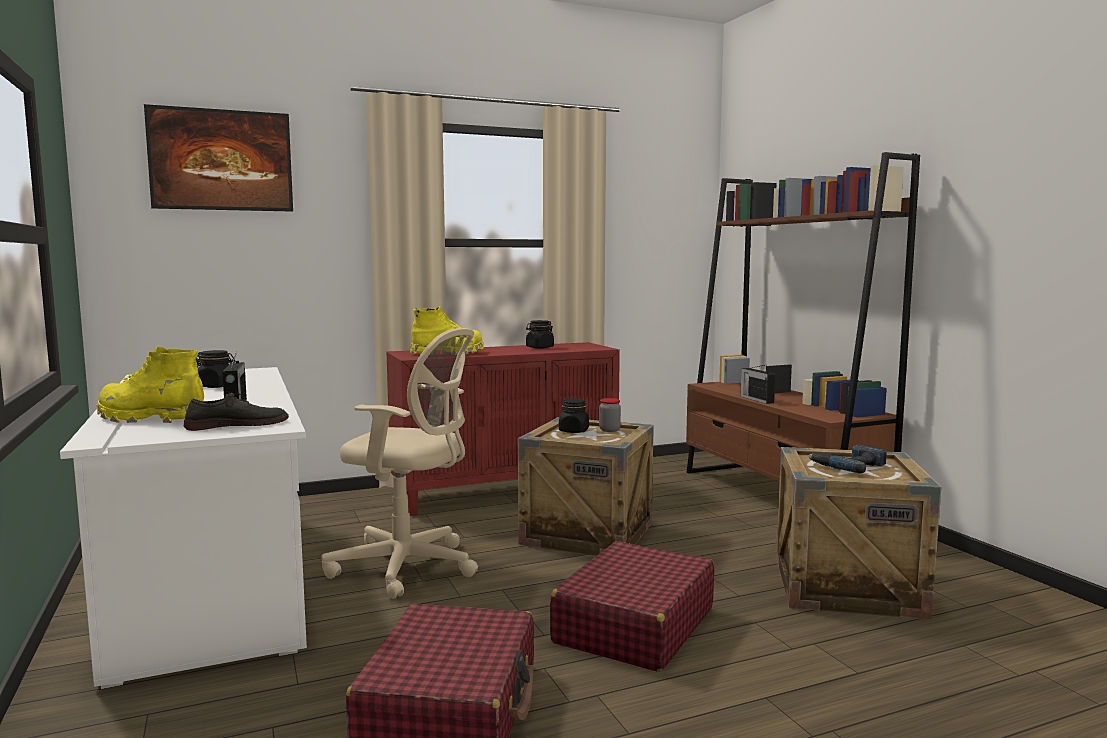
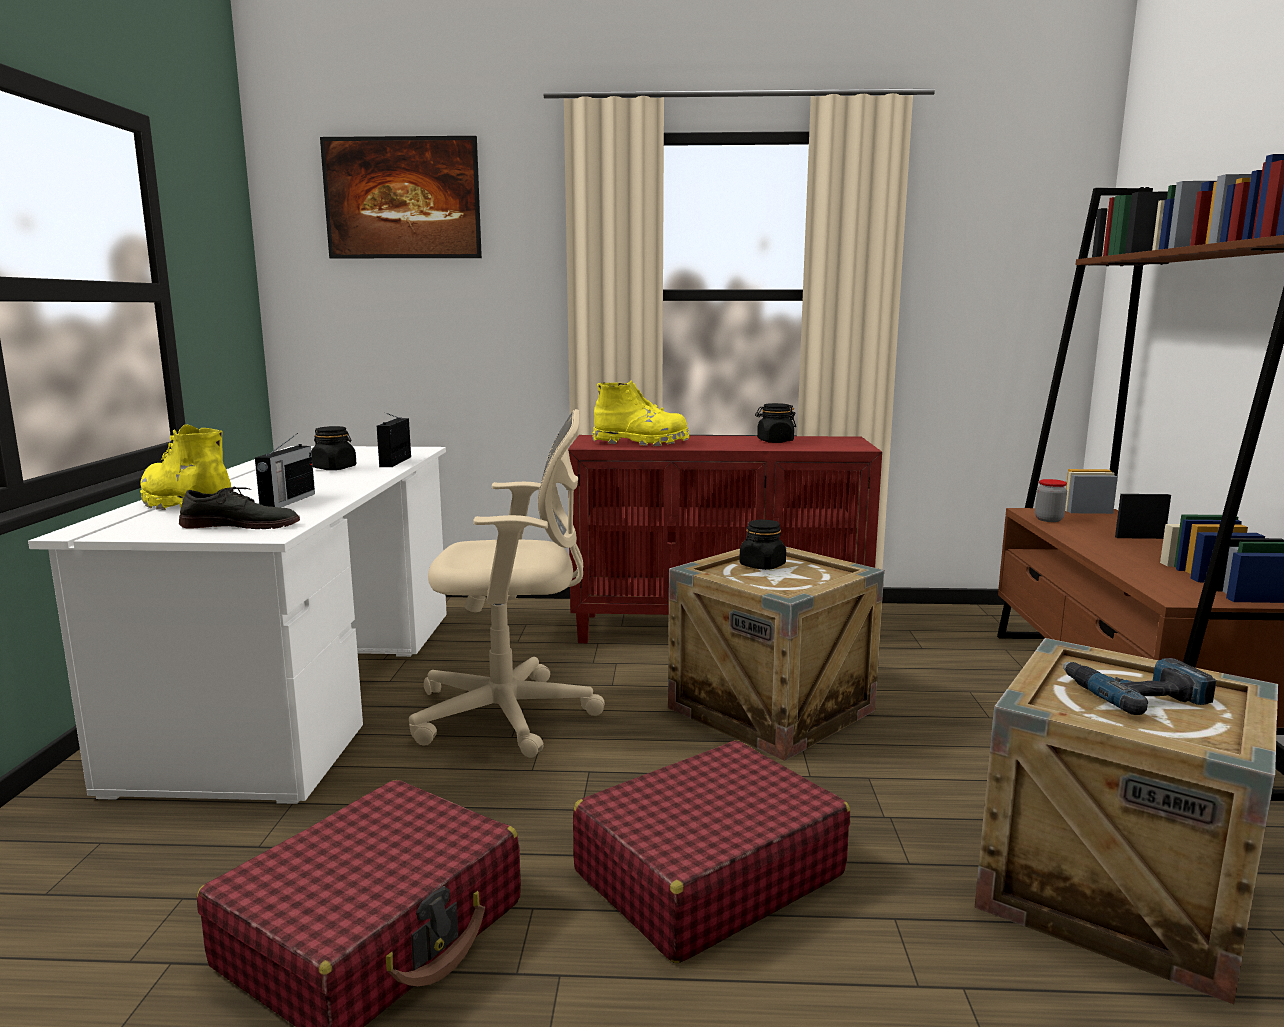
camera: 25 degrees right, 5 degrees up
beige office chair [322,328,478,599] -> beige office chair turned 45 degrees counterclockwise [409,409,605,758]
jar [599,398,621,432] -> jar moved to [1035,479,1067,522]
radio [740,365,775,404] -> radio moved to [377,412,411,467]

